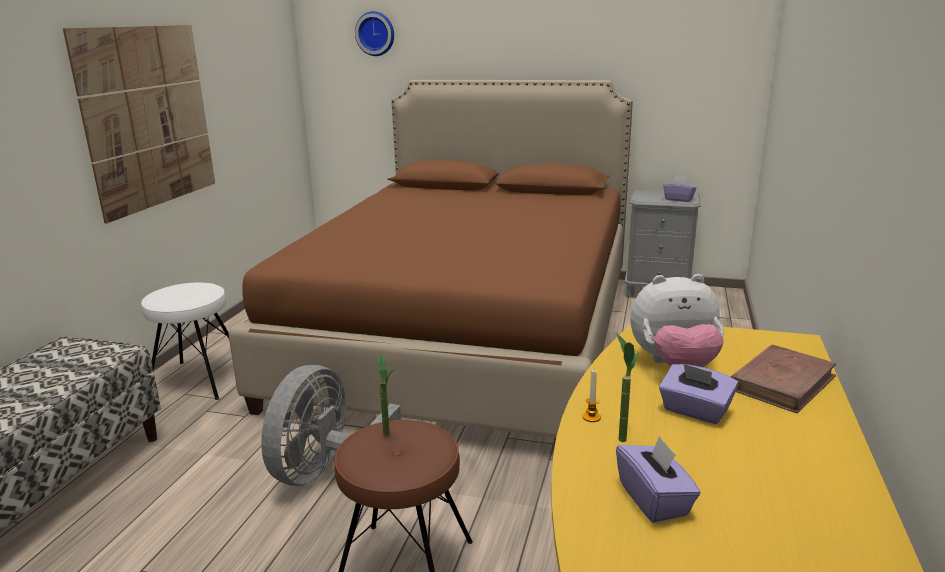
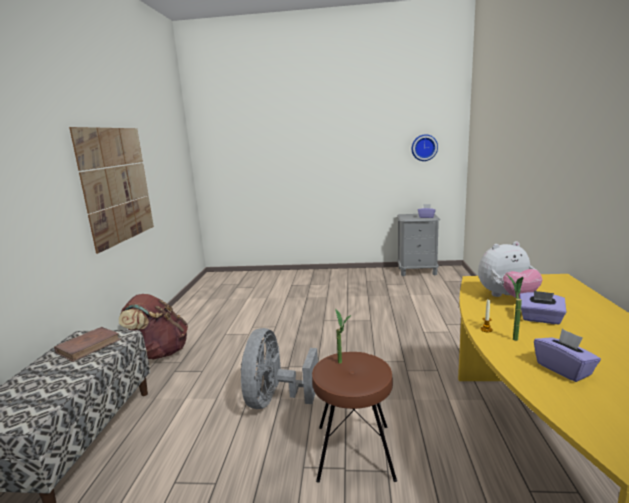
camera: 10 degrees left, 5 degrees down
white stool [141,283,229,400] -> brown backpack [119,294,188,359]
brown bed [228,80,633,438] -> none
wall clock [355,11,394,56] -> wall clock moved to [411,134,438,161]
brown book [731,344,836,413] -> brown book moved to [54,327,121,362]

